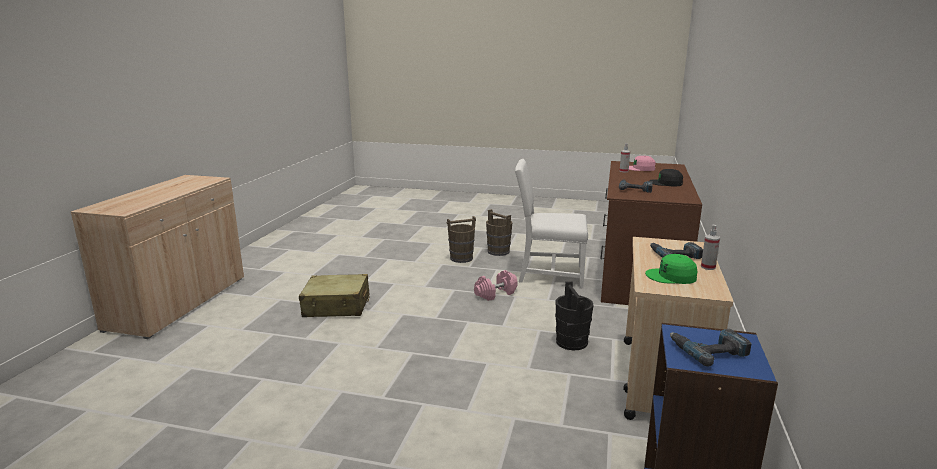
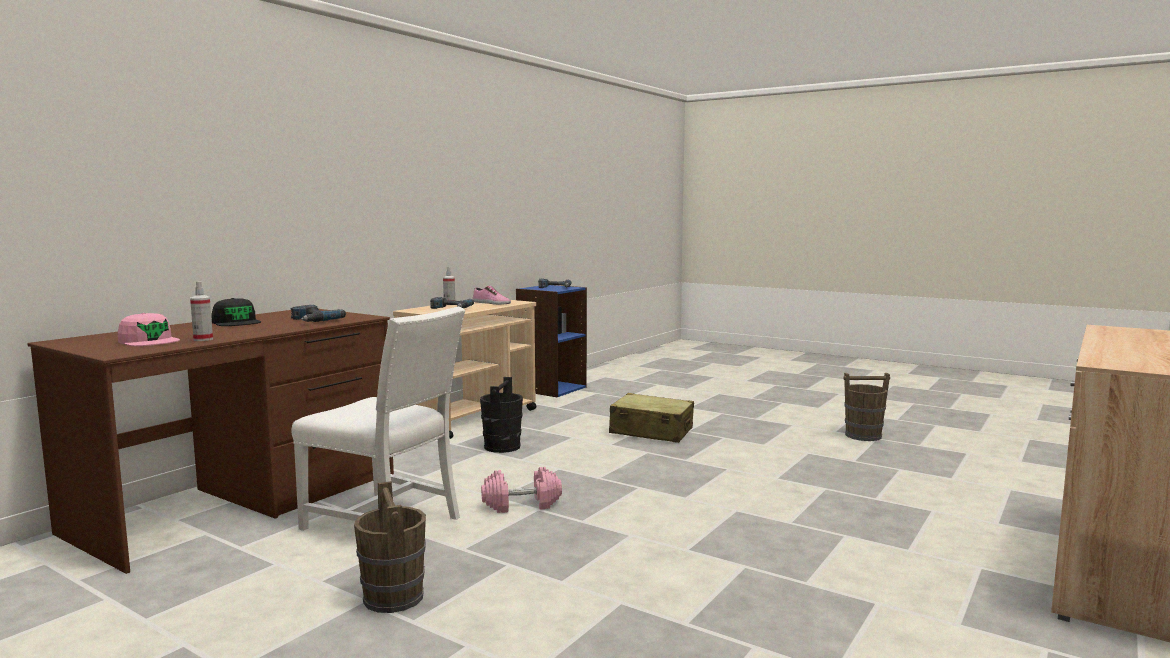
camera: 160 degrees left, 10 degrees down
beige suitcase [299,274,370,317] -> beige suitcase moved to [609,393,694,443]
brown bucket [447,216,476,263] -> brown bucket moved to [843,373,890,441]
green cap [645,254,697,284] -> shoe [473,286,511,305]

